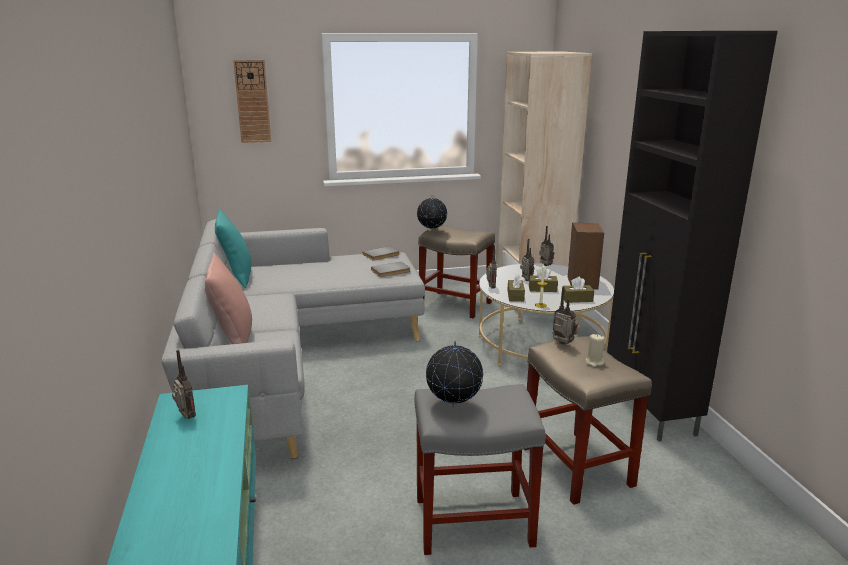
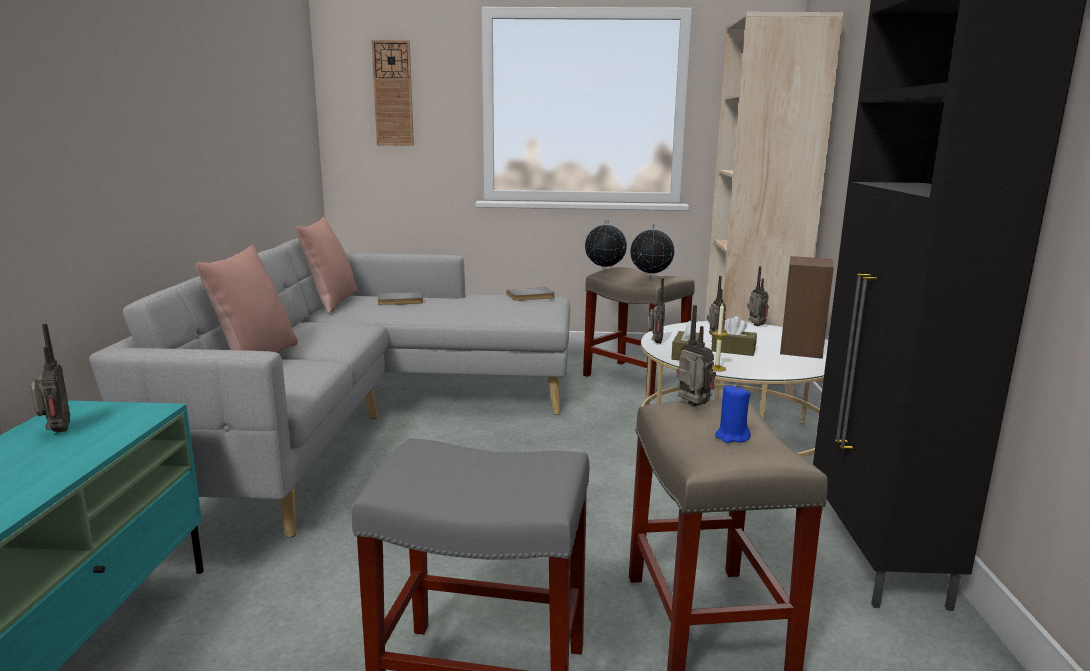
camera: 15 degrees right, 5 degrees down
turquoise pillow [215,209,251,288] -> pink pillow [296,217,358,314]
grey book [371,262,410,277] -> grey book moved to [378,292,423,305]
globe [426,341,483,407] -> globe moved to [630,224,674,279]
brown tissue box [562,277,594,303] -> none
beige candle [586,334,605,367] -> blue candle [715,385,751,443]

